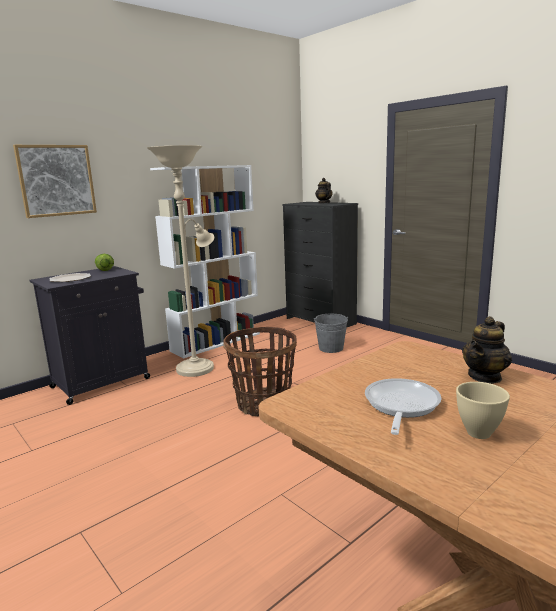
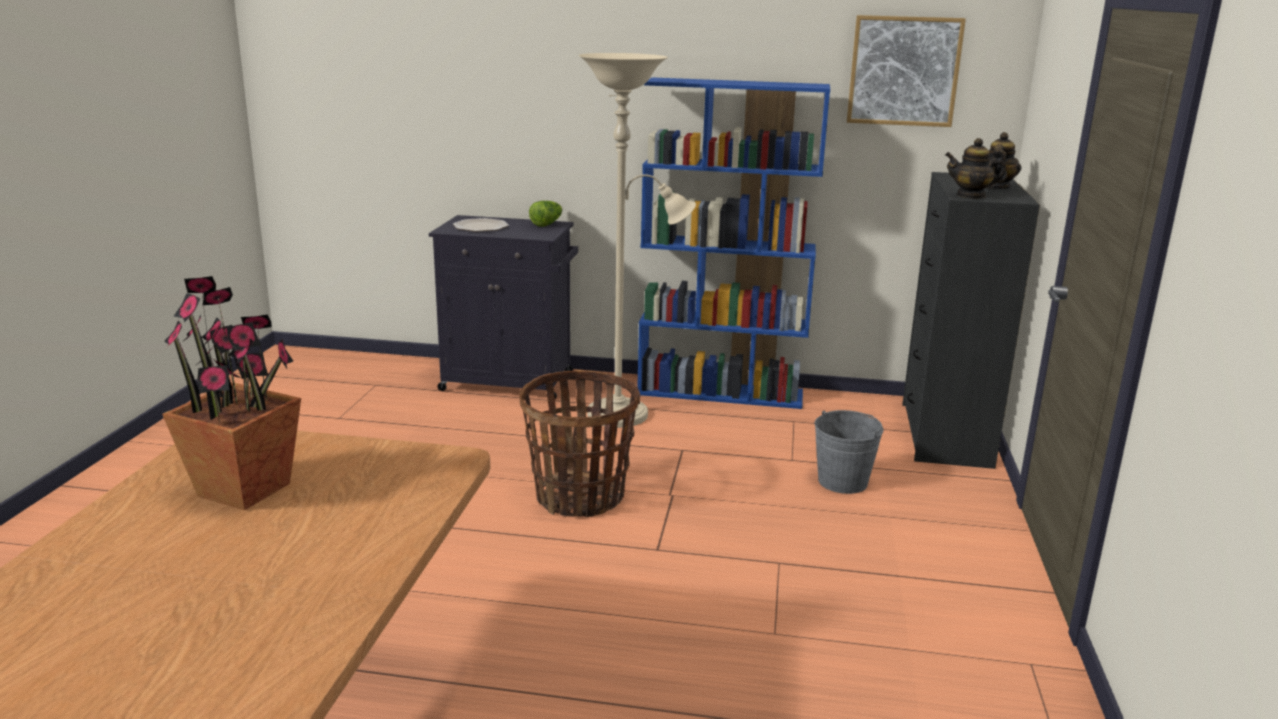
camera: 50 degrees right, 5 degrees up
picture [13,145,97,218] -> picture moved to [847,15,966,127]
white bookcase [150,165,260,358] -> blue bookcase [637,77,830,409]
frying pan [365,378,441,435] -> potted plant [162,276,301,510]
beige bowl [456,382,510,439] -> none
teapot [462,316,512,384] -> teapot moved to [945,138,1007,199]

